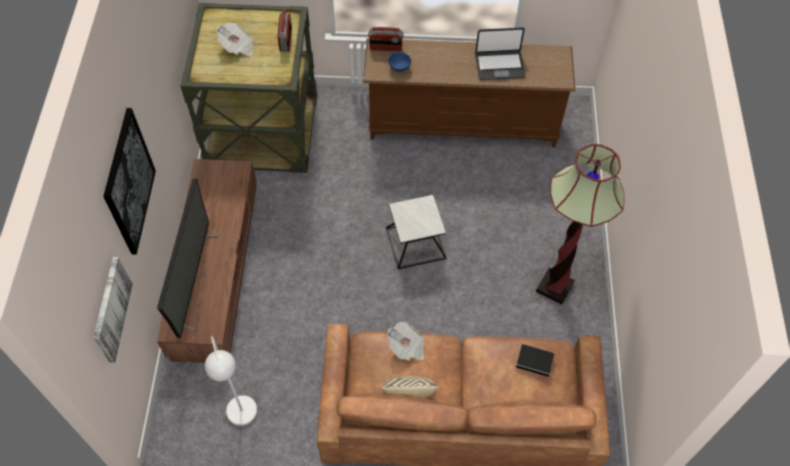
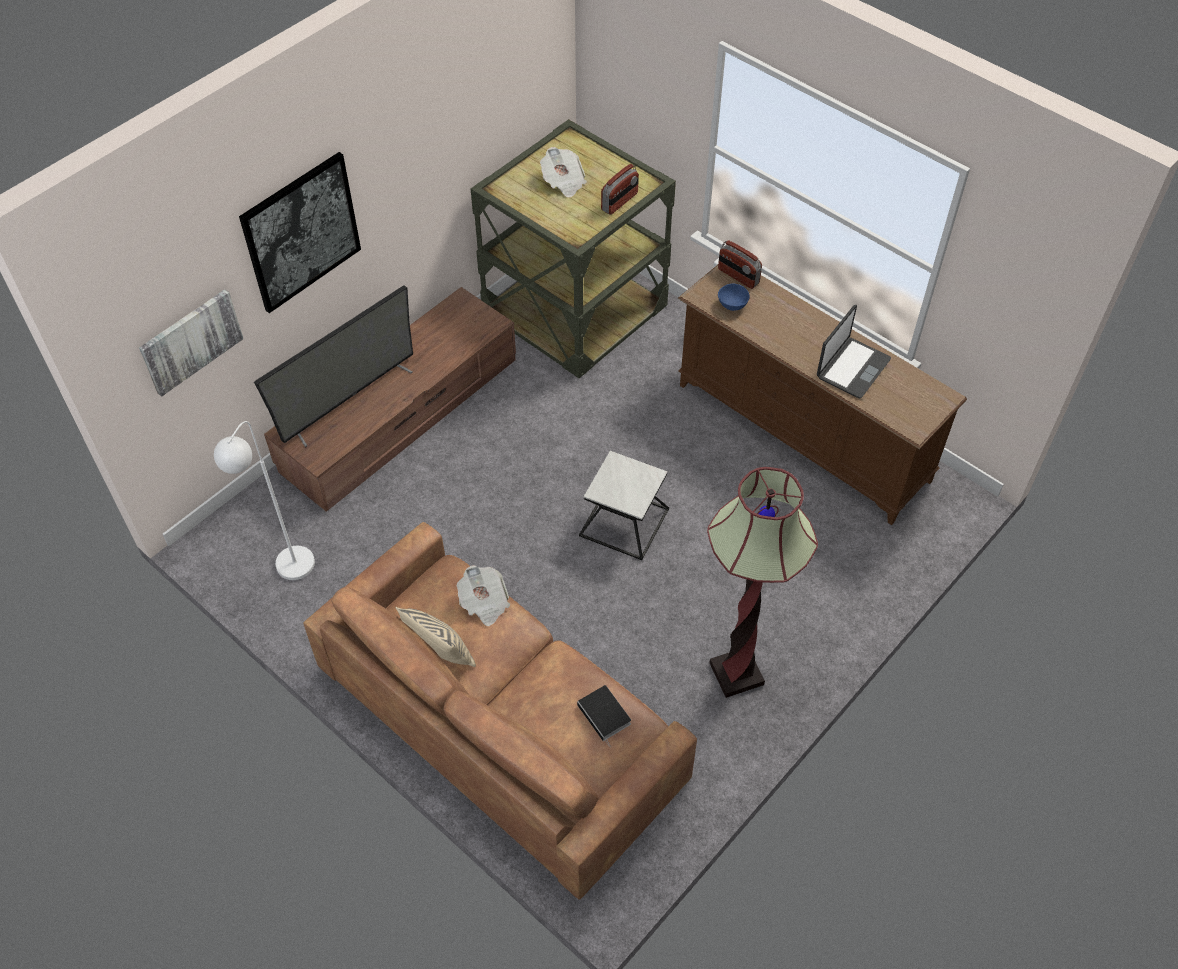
camera: 40 degrees right, 5 degrees down
laptop [475,27,525,80] -> laptop turned 90 degrees counterclockwise [817,305,891,398]

